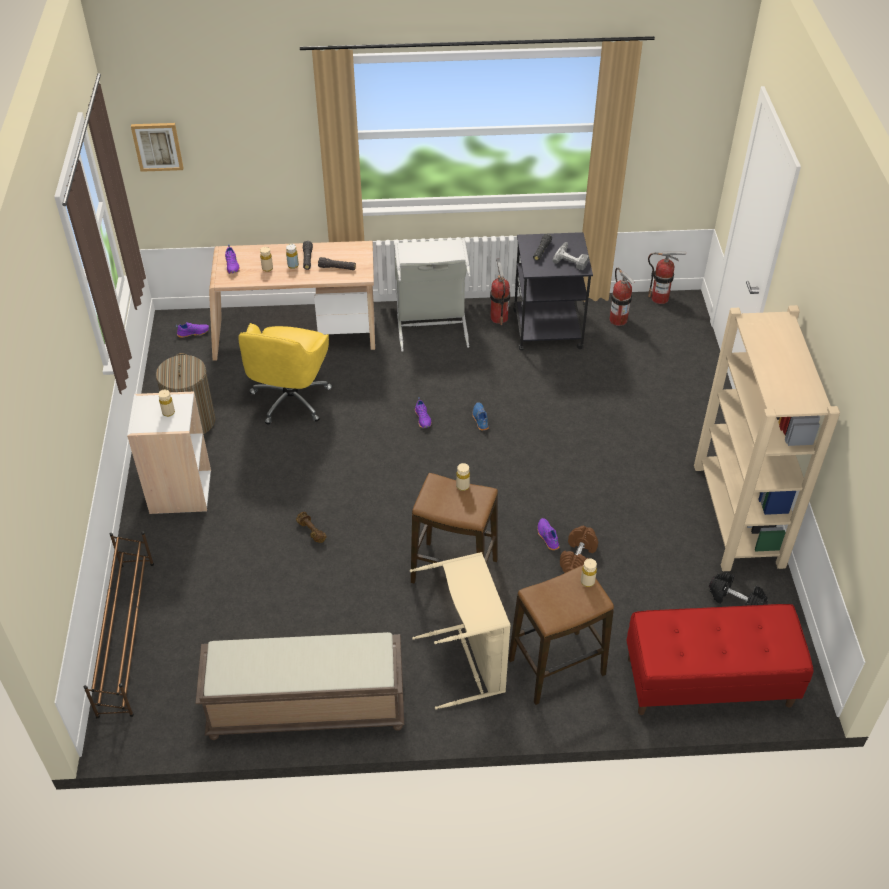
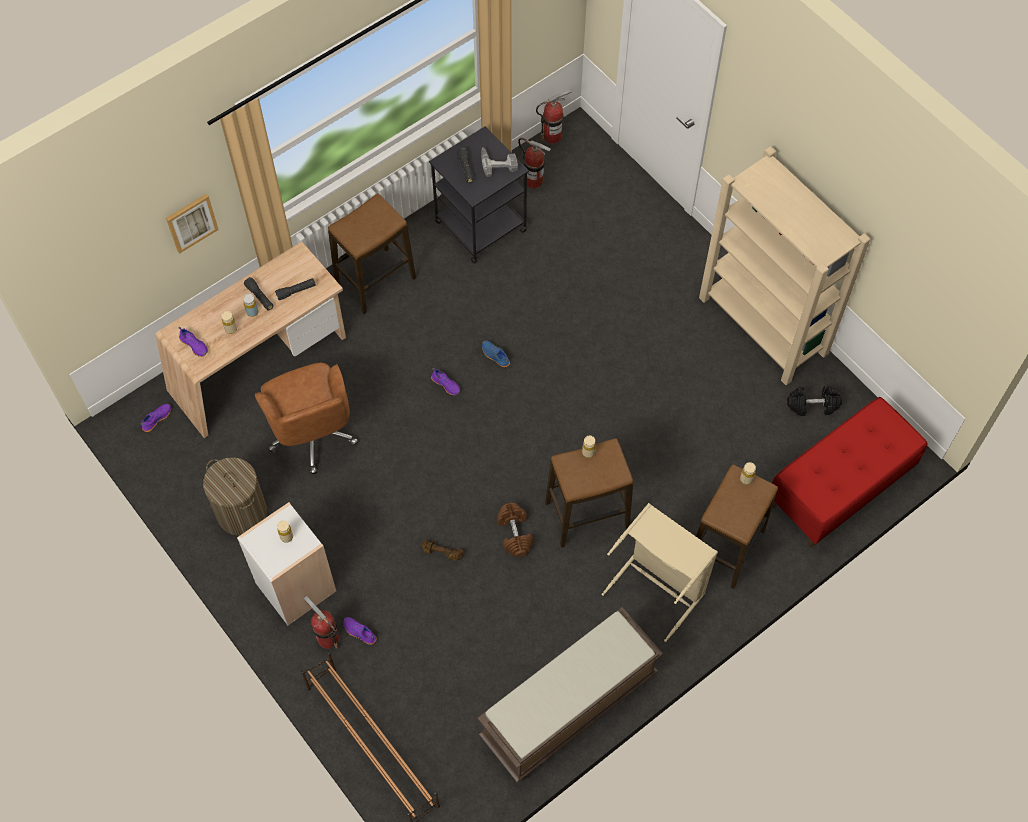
camera: 35 degrees left, 15 degrees up
picture [131,123,183,172] -> picture moved to [166,194,219,254]
yellow office chair [238,323,332,424] -> brown office chair [255,363,358,474]
grey laundry basket [394,239,471,352] -> stool [328,194,416,314]
fire extinguisher [490,258,510,325] -> fire extinguisher moved to [303,596,339,649]
purple shoe [537,518,559,550] -> purple shoe moved to [343,617,377,645]
brown dumbbell [560,526,598,573] -> brown dumbbell moved to [497,503,533,557]

